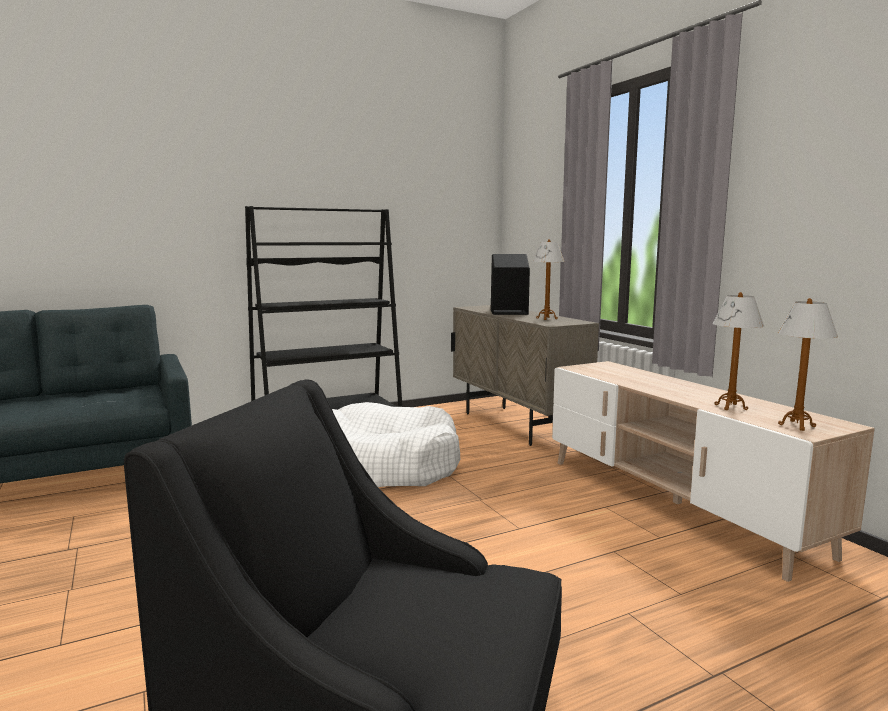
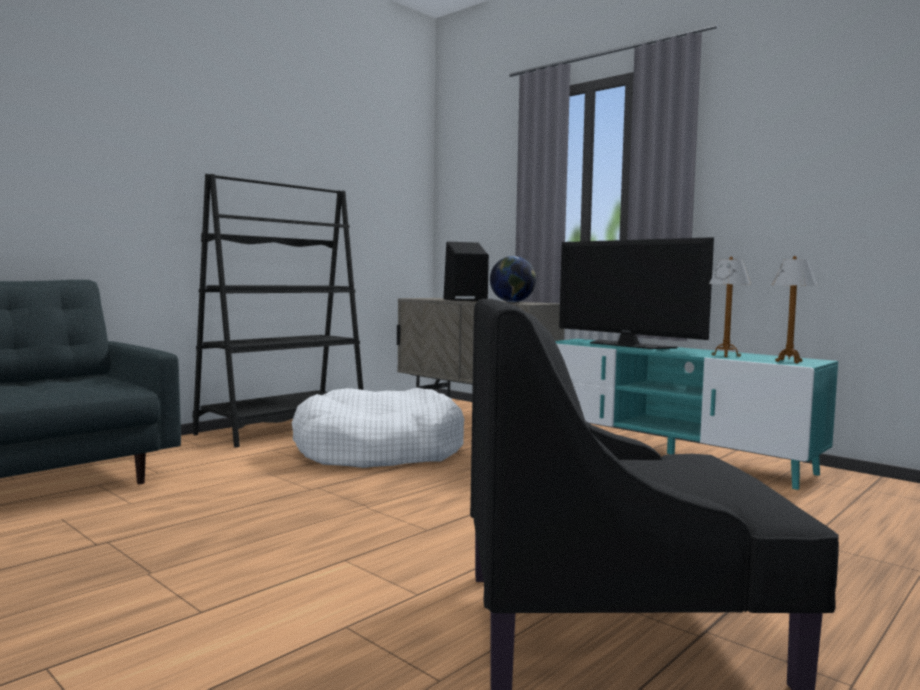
camera: 20 degrees left, 5 degrees down
table lamp [533,239,565,320] -> globe [490,256,536,302]
beige tv stand [552,361,875,582] -> turquoise tv stand [555,339,838,490]
none -> television [559,237,714,349]

